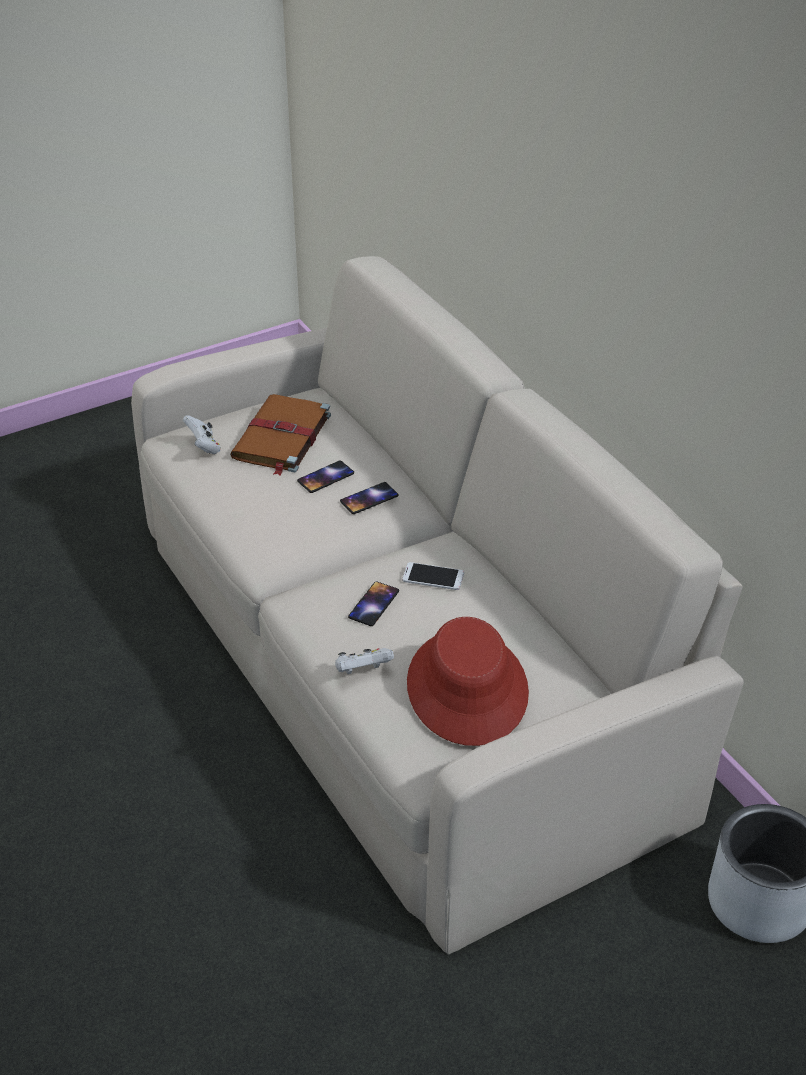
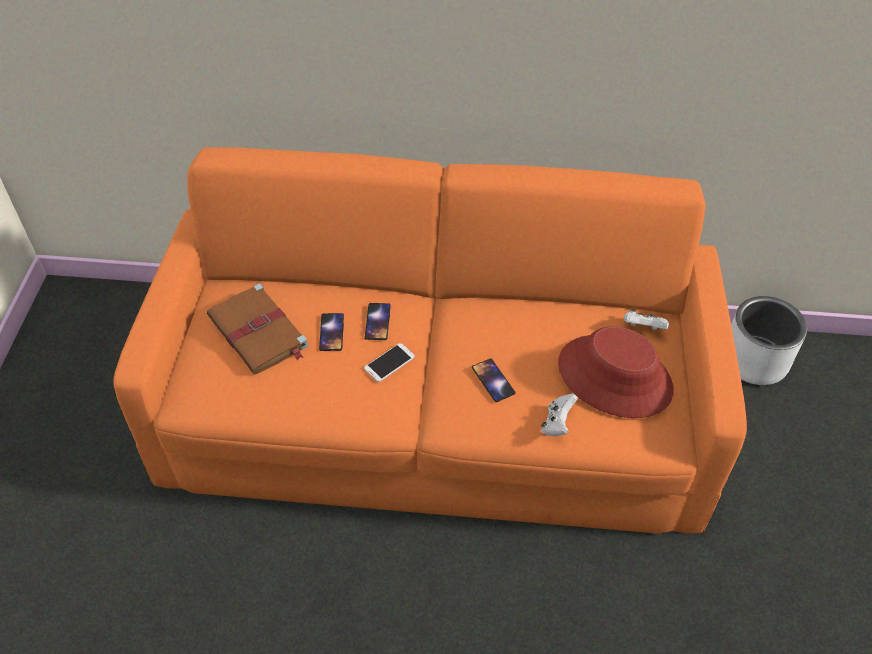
camera: 55 degrees left, 10 degrees up
beige sofa [131,256,744,954] -> orange sofa [114,147,747,534]
white game controller [183,415,221,454] -> white game controller moved to [624,309,669,330]
phone [402,562,464,590] -> phone moved to [364,343,415,382]

